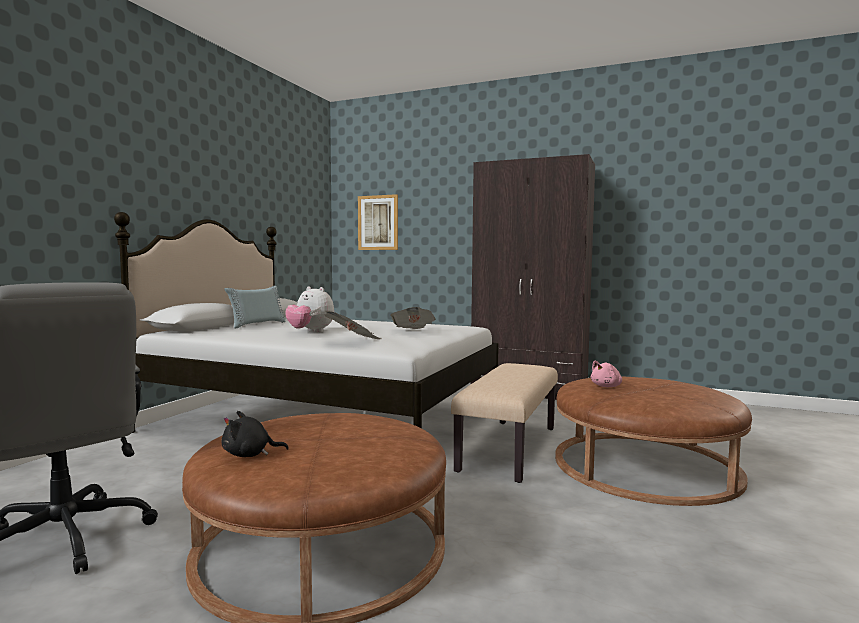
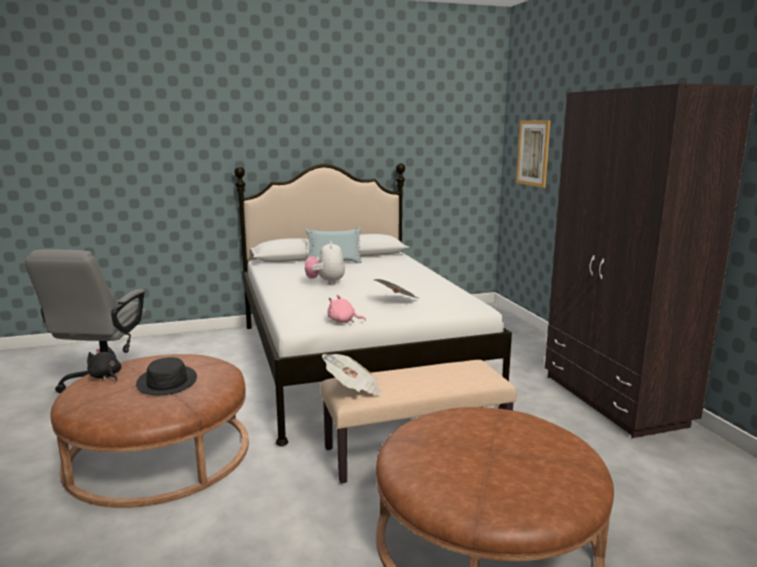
camera: 50 degrees right, 10 degrees up
newspaper [325,311,381,339] -> newspaper moved to [322,354,381,396]
pink plush toy [591,360,622,387] -> pink plush toy moved to [327,294,366,323]
none -> black hat [136,357,197,395]

